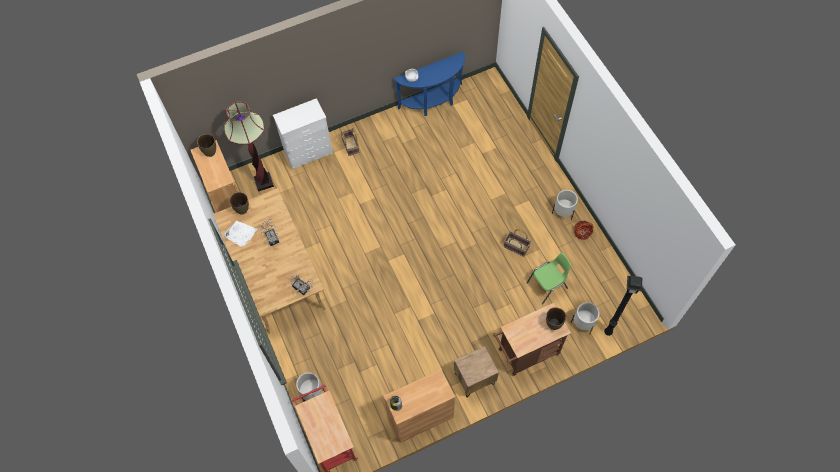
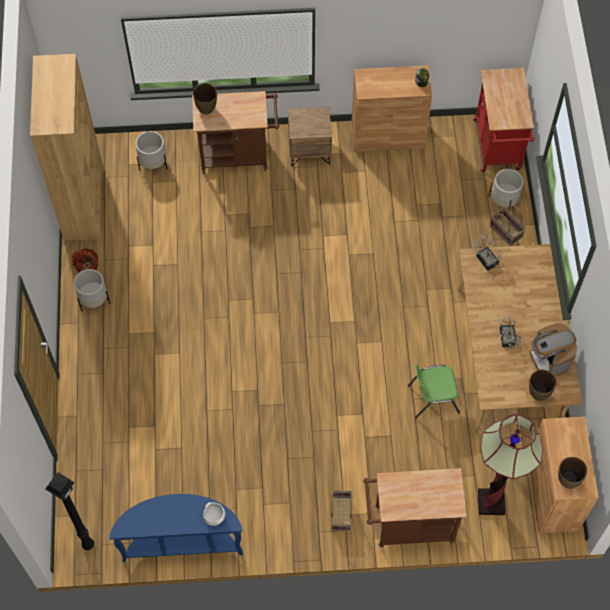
camera: 160 degrees left, 0 degrees up
white tray [224,221,257,246] -> coffee machine [530,323,577,377]
white dresser [273,98,333,170] -> brown cart [363,468,467,547]
basket [504,229,531,257] -> basket moved to [490,205,526,246]
green chair [527,253,571,305] -> green chair moved to [408,364,460,419]
black floor lamp [604,276,642,336] -> black floor lamp moved to [45,472,94,550]
none -> brown bookcase [30,54,103,241]

